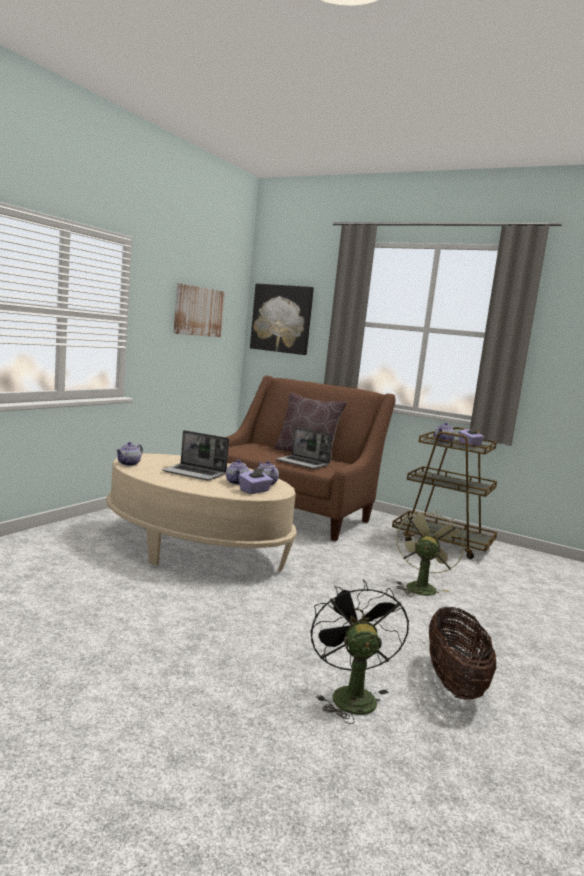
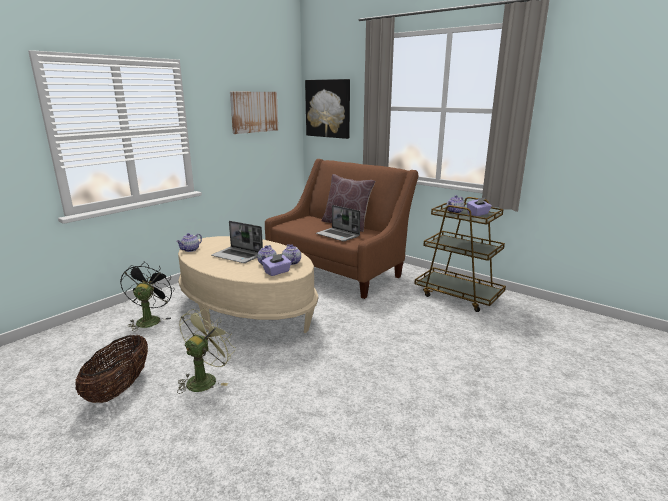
camera: 10 degrees right, 10 degrees up
black fan [310,579,409,724] -> black fan moved to [120,262,175,331]
green fan [396,509,464,597] -> green fan moved to [177,308,236,394]
basket [429,607,496,700] -> basket moved to [75,334,148,403]

